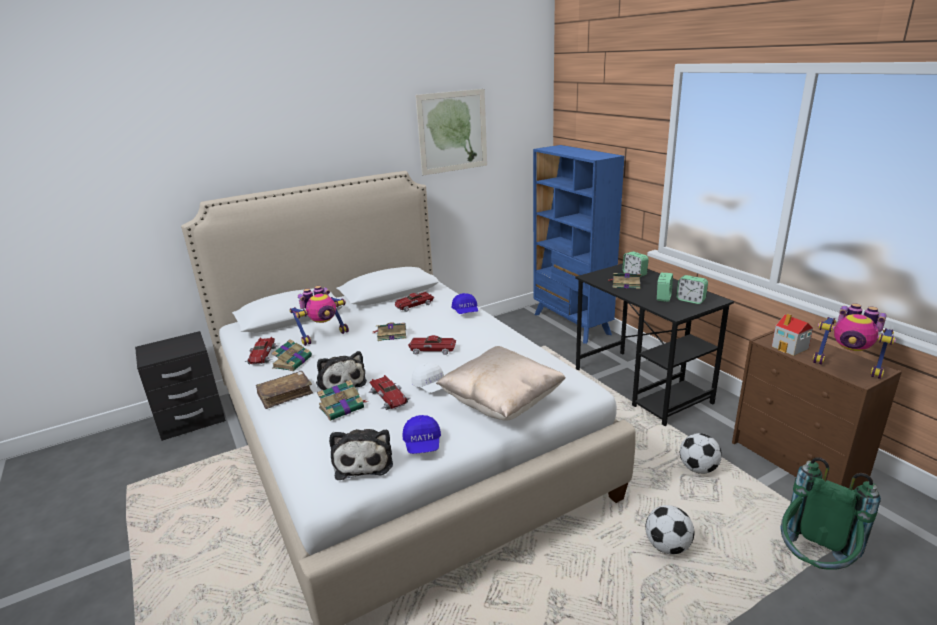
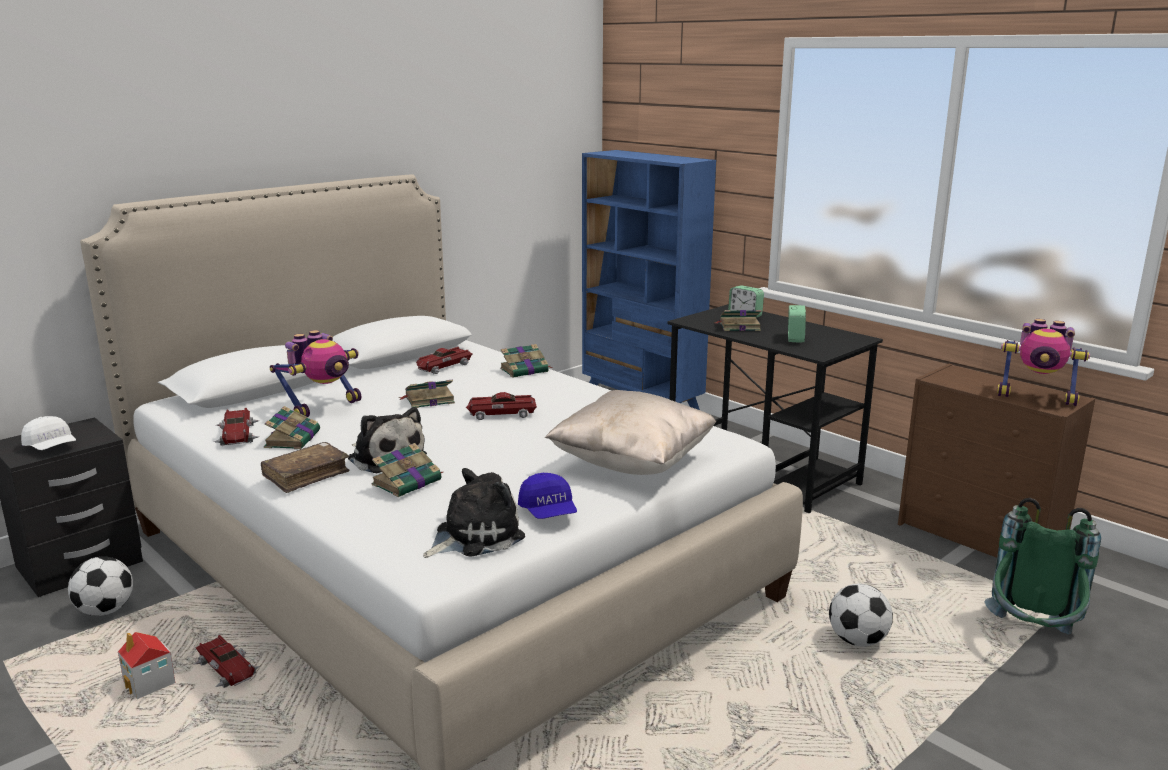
camera: 15 degrees left, 5 degrees down
plush toy [329,429,393,480] -> plush toy turned 105 degrees counterclockwise [423,468,525,558]
toy car [368,375,410,410] -> toy car moved to [193,635,260,688]
white cap [412,363,444,393] -> white cap moved to [21,416,76,450]
picture [415,89,487,176] -> none
blue cap [452,293,478,314] -> book [500,344,553,378]
alarm clock [676,275,708,304] -> none
football [680,433,722,474] -> football moved to [68,557,133,616]
toy house [772,314,813,356] -> toy house moved to [118,632,175,699]

